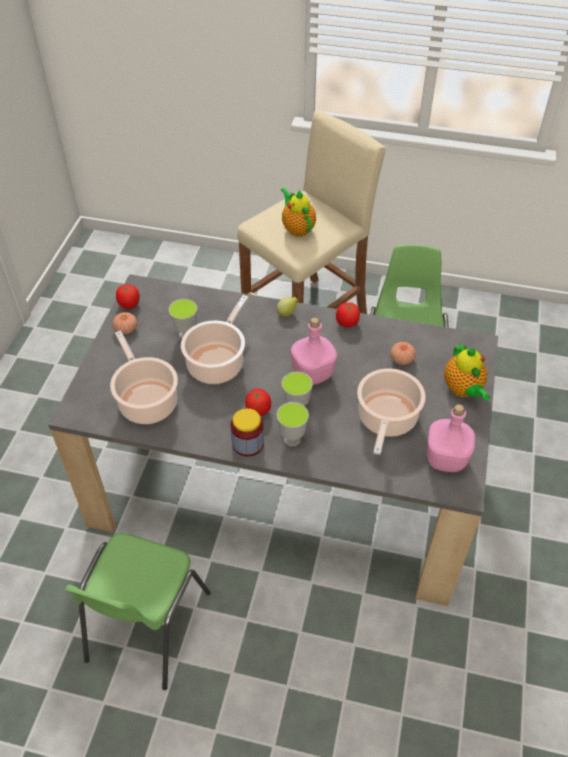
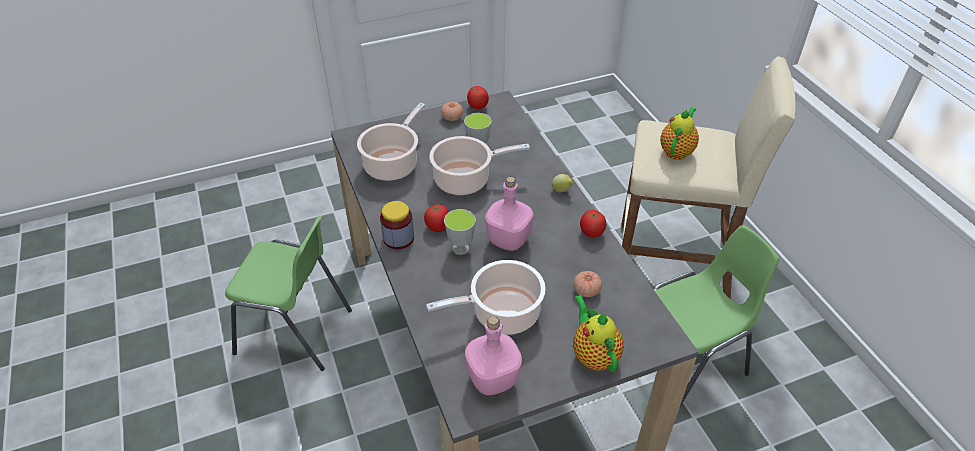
camera: 55 degrees right, 5 degrees down
green chair [65,533,211,690] -> green chair turned 150 degrees counterclockwise [225,216,352,371]
cup [277,402,309,446] -> none
teapot [444,344,490,401] -> teapot turned 120 degrees clockwise [573,295,624,372]

